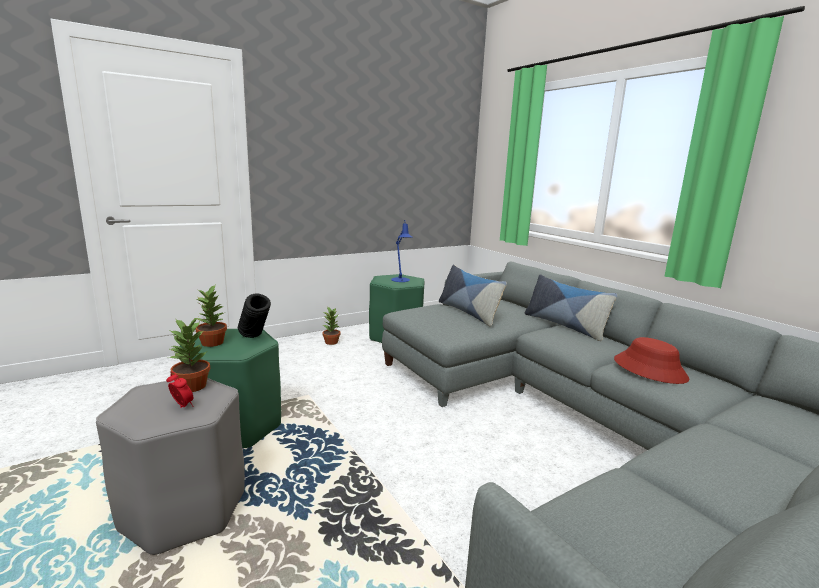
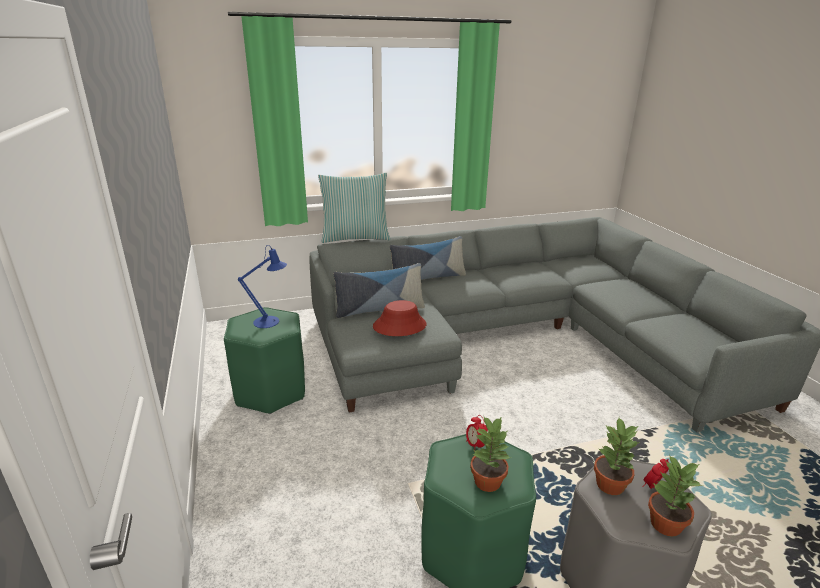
camera: 75 degrees left, 10 degrees up
black vase [238,293,271,338] -> alarm clock [466,415,488,449]
potted plant [322,306,340,345] -> potted plant moved to [648,455,703,537]
red hat [614,337,689,384] -> red hat moved to [373,300,426,336]
none -> pillow [318,173,390,243]

